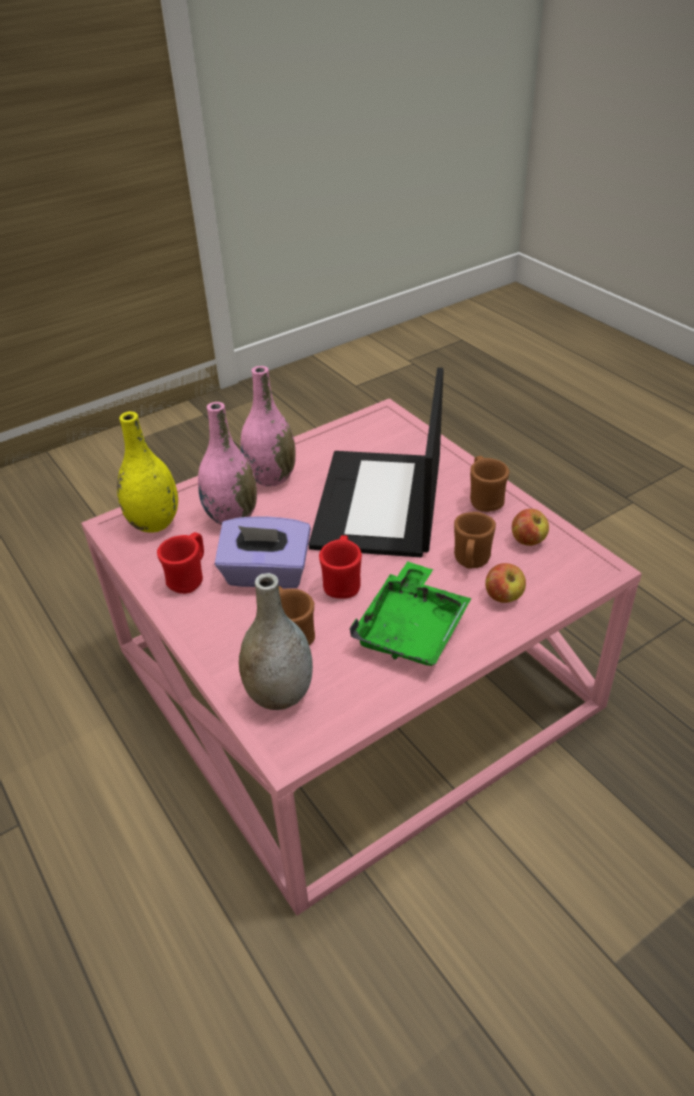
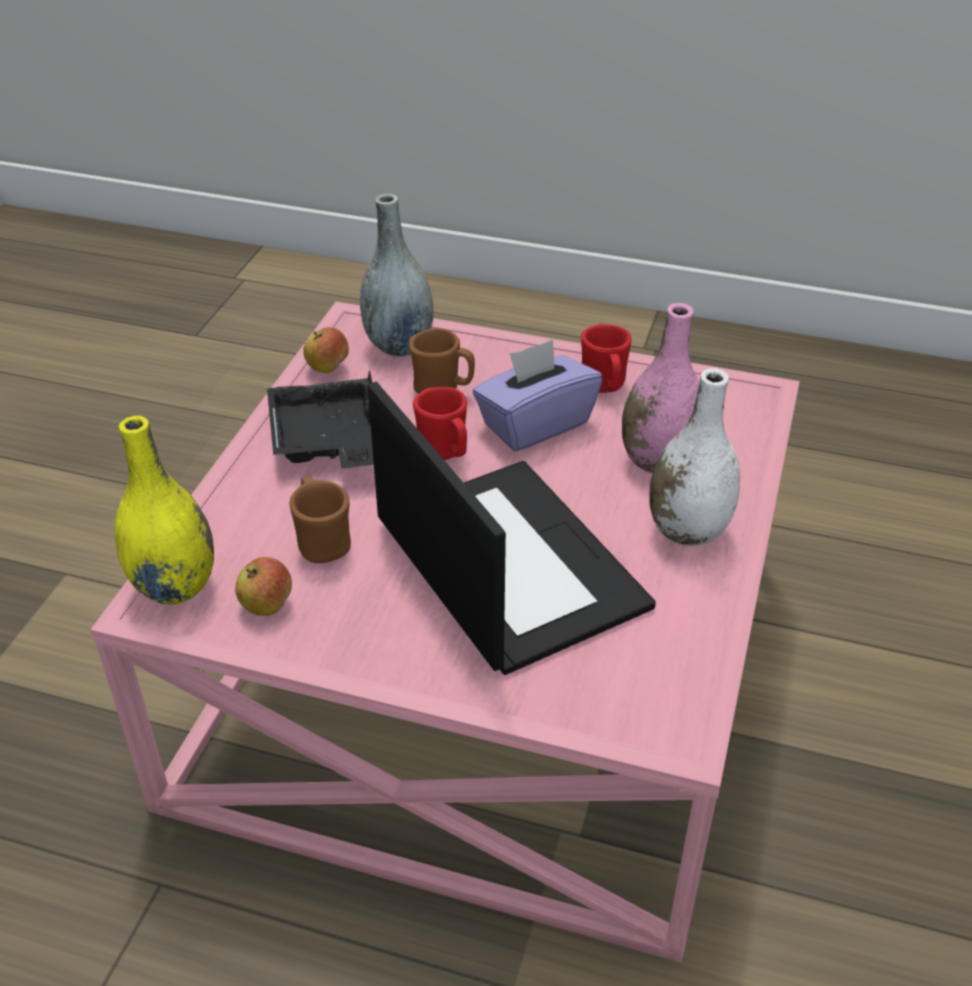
camera: 140 degrees right, 0 degrees up
yellow vase [117,411,178,533] -> yellow vase moved to [114,416,214,605]
pink vase [240,366,296,487] -> white vase [649,368,740,546]
green tray [349,561,472,666] -> black tray [267,371,374,468]
brown mug [470,456,510,512] -> none
apple [485,563,526,603] -> apple moved to [303,327,349,373]

